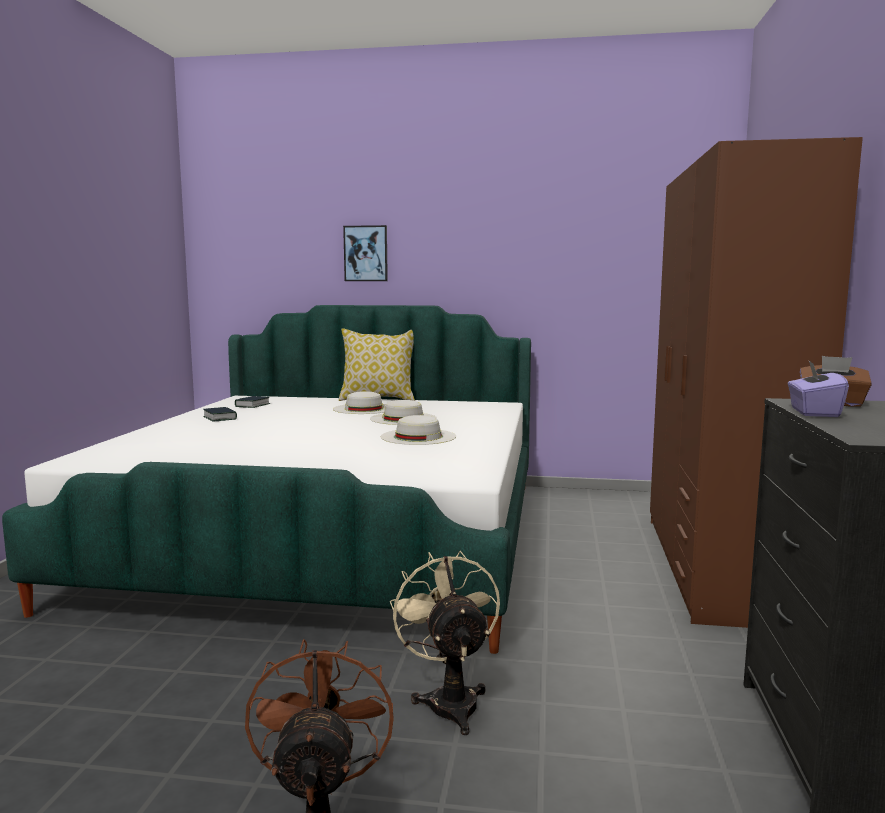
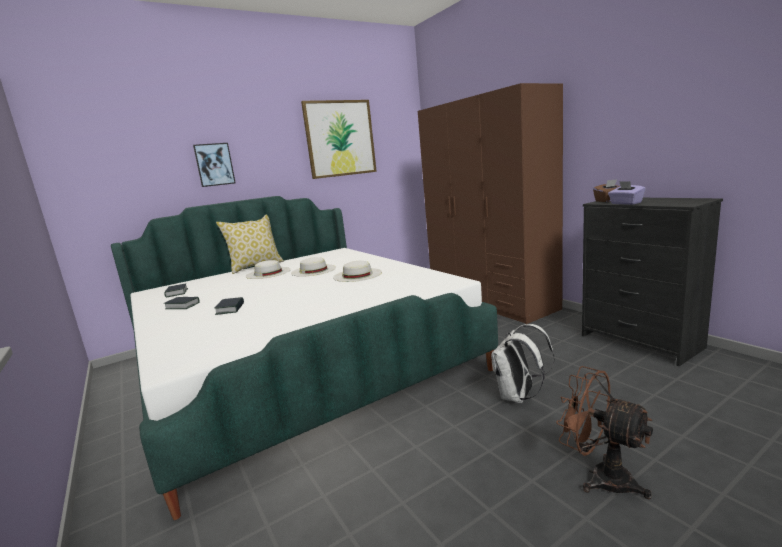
camera: 40 degrees left, 5 degrees up
beige fan [390,551,500,735] -> white backpack [491,324,554,403]
none -> book [215,297,244,315]
none -> picture [301,100,377,179]

